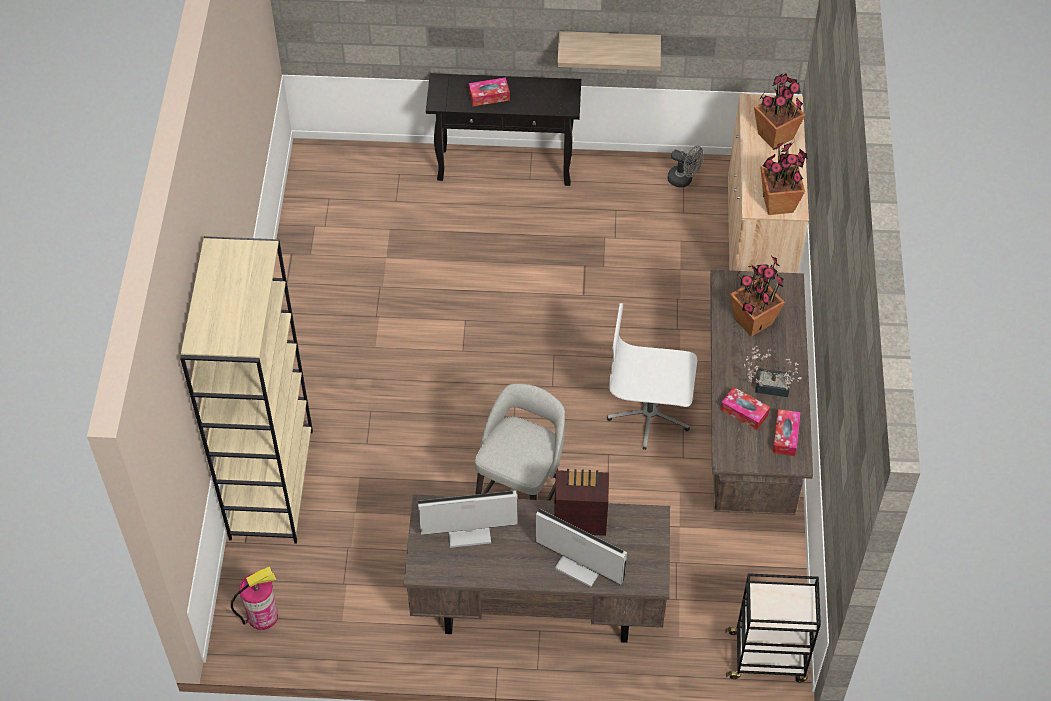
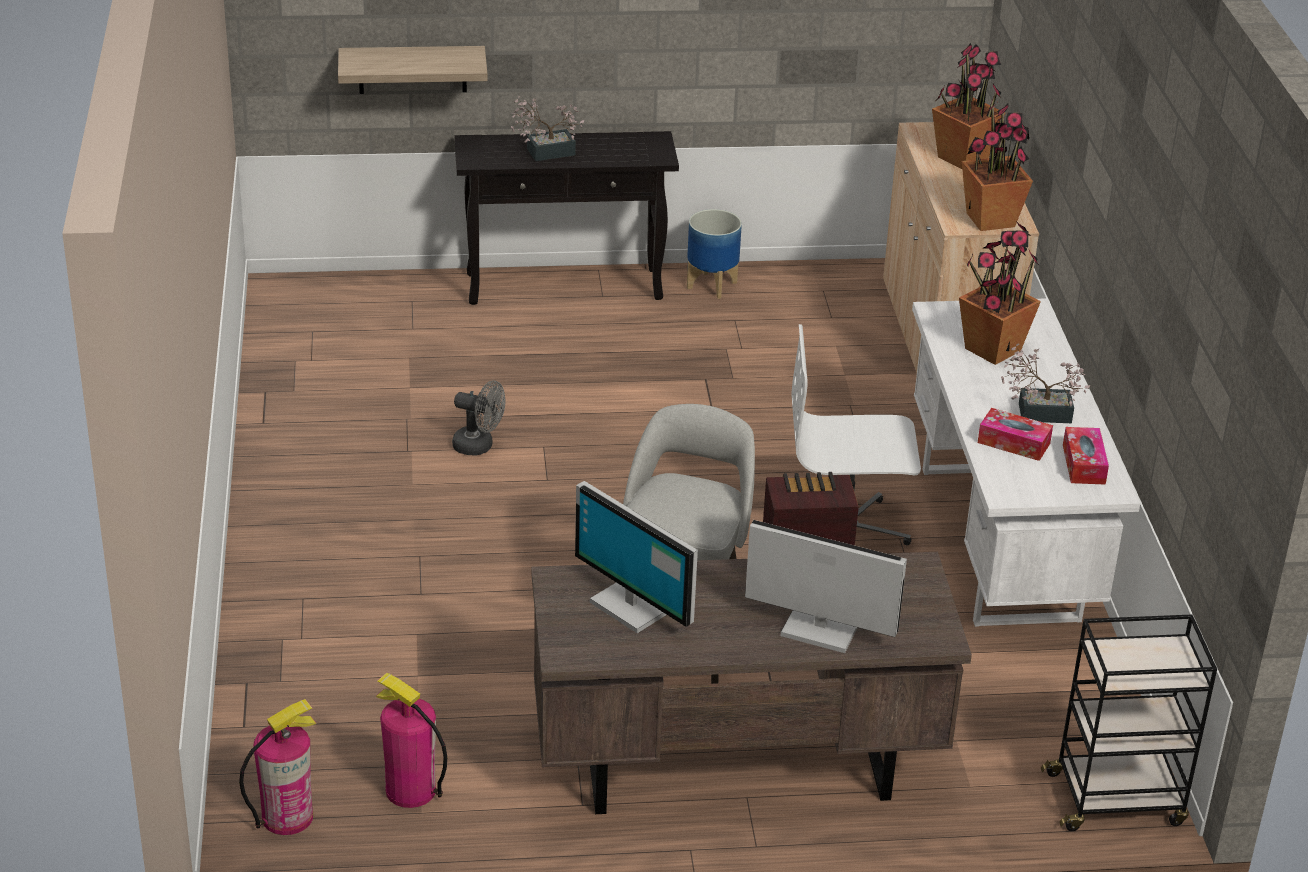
camera: 10 degrees left, 20 degrees down
beige bookcase [180,236,313,544] -> none
monitor [418,490,517,548] -> monitor turned 120 degrees counterclockwise [575,481,698,633]
tissue box [469,78,510,106] -> potted plant [511,96,584,161]
shelf [557,31,661,71] -> shelf moved to [338,46,488,94]
grey fan [667,146,703,188] -> grey fan moved to [452,381,505,455]
brown desk [710,270,813,515] -> white desk [912,298,1140,627]
none -> fire extinguisher [375,673,447,808]
none -> planter [687,209,742,299]

